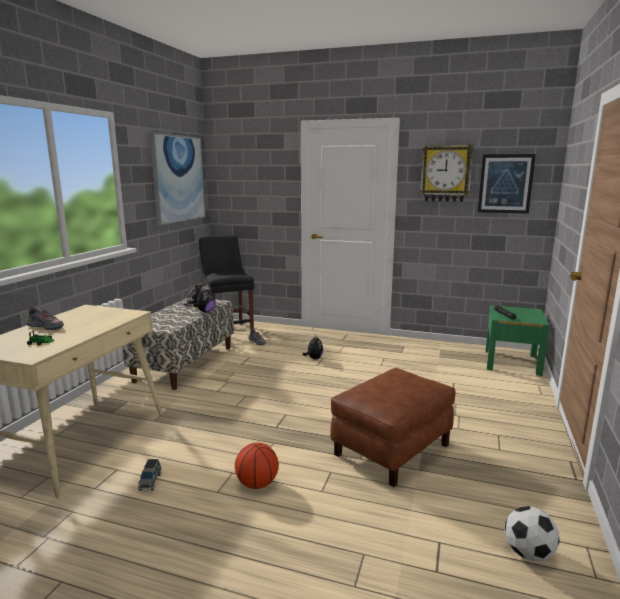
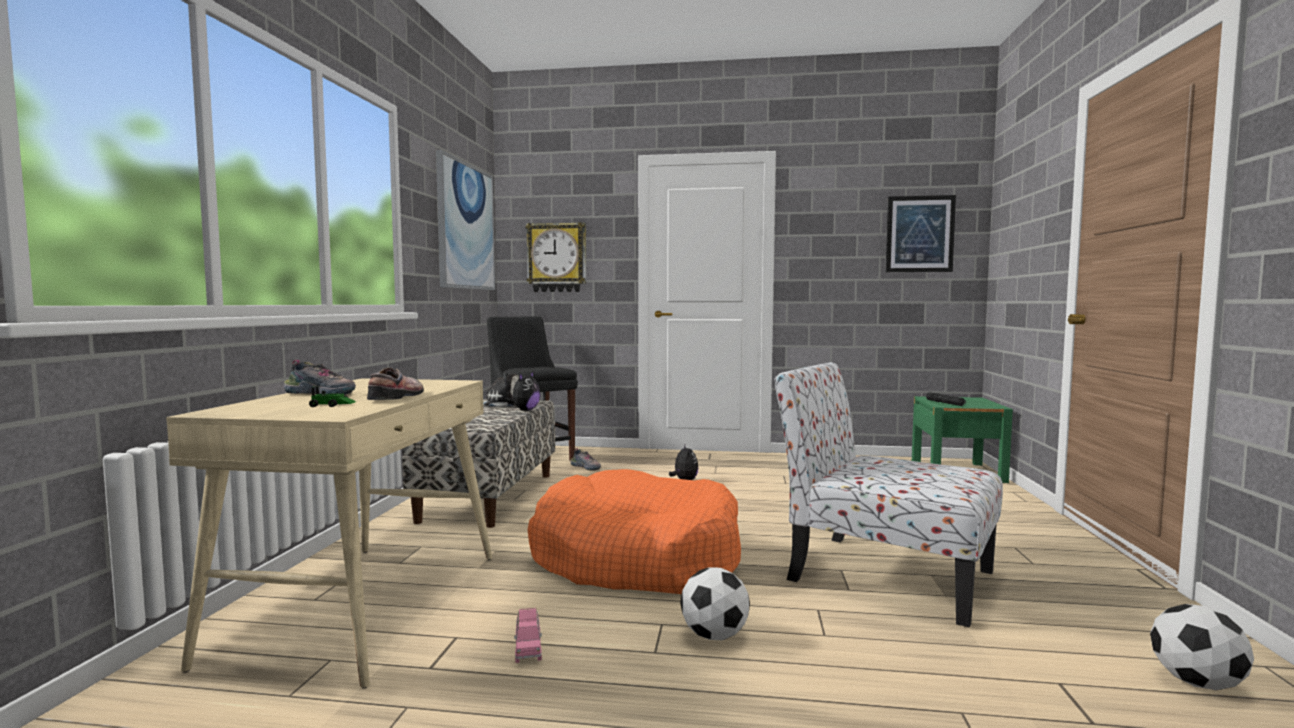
camera: 10 degrees left, 10 degrees down
grey toy car [138,459,161,491] -> pink toy car [514,608,542,663]
basketball [235,443,279,489] -> football [680,568,750,640]
brown ottoman [330,368,456,487] -> chair [775,362,1003,628]
wall clock [420,145,474,202] -> wall clock moved to [526,222,586,292]
none -> shoe [367,368,424,400]
none -> orange dog bed [527,469,741,594]

